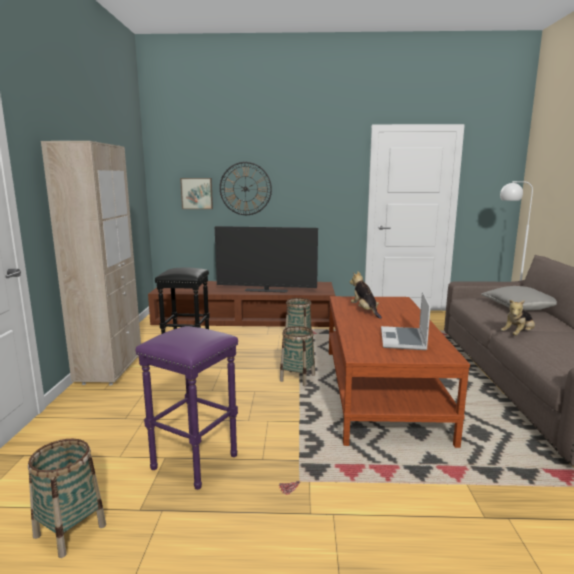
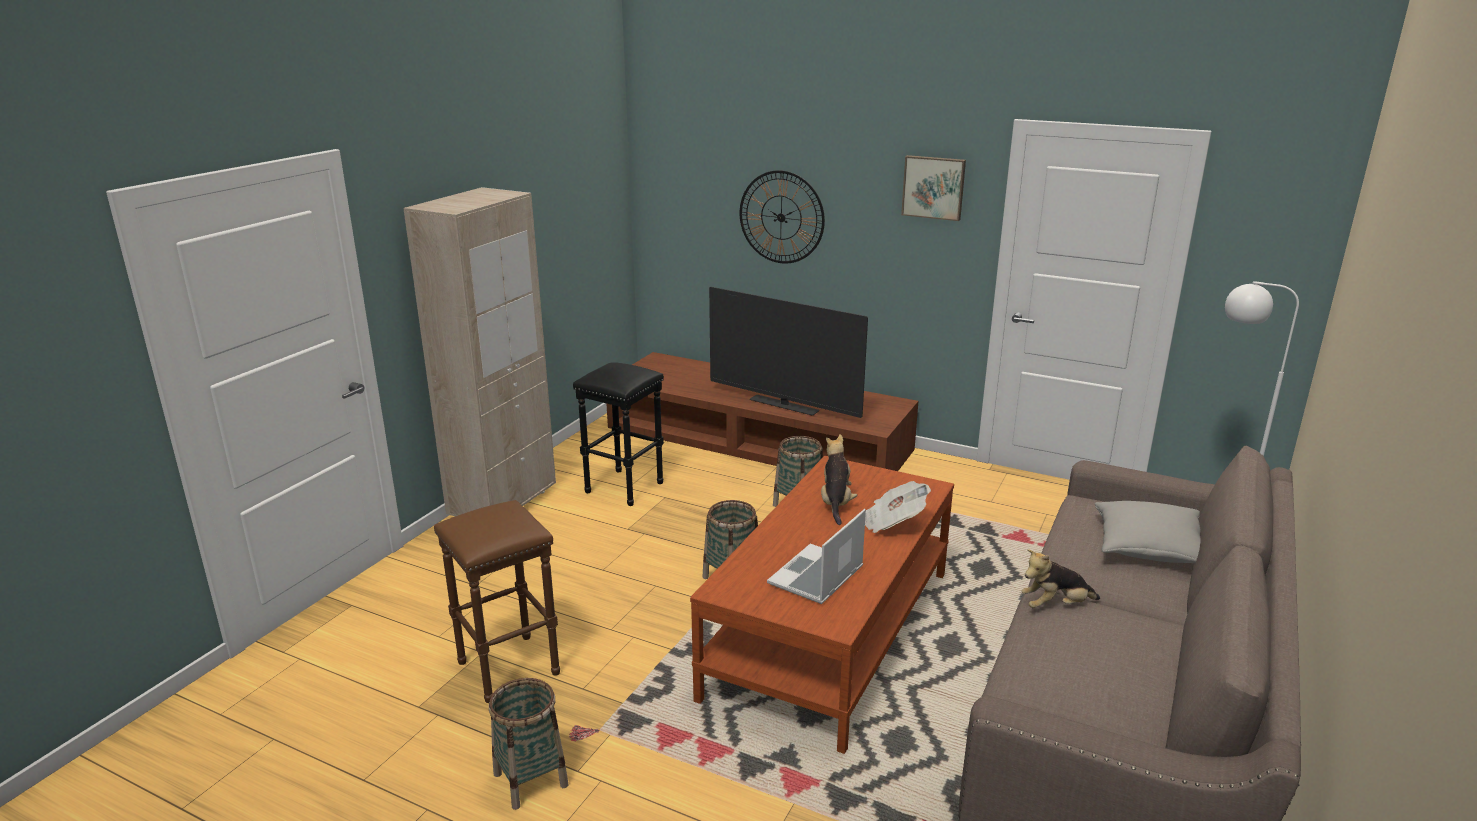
camera: 25 degrees right, 10 degrees up
basket [28,439,106,558] -> basket moved to [489,678,568,810]
purple stool [135,326,238,490] -> brown stool [434,500,560,703]
picture [180,178,213,209] -> picture moved to [901,155,966,221]
none -> newspaper [865,481,931,533]

